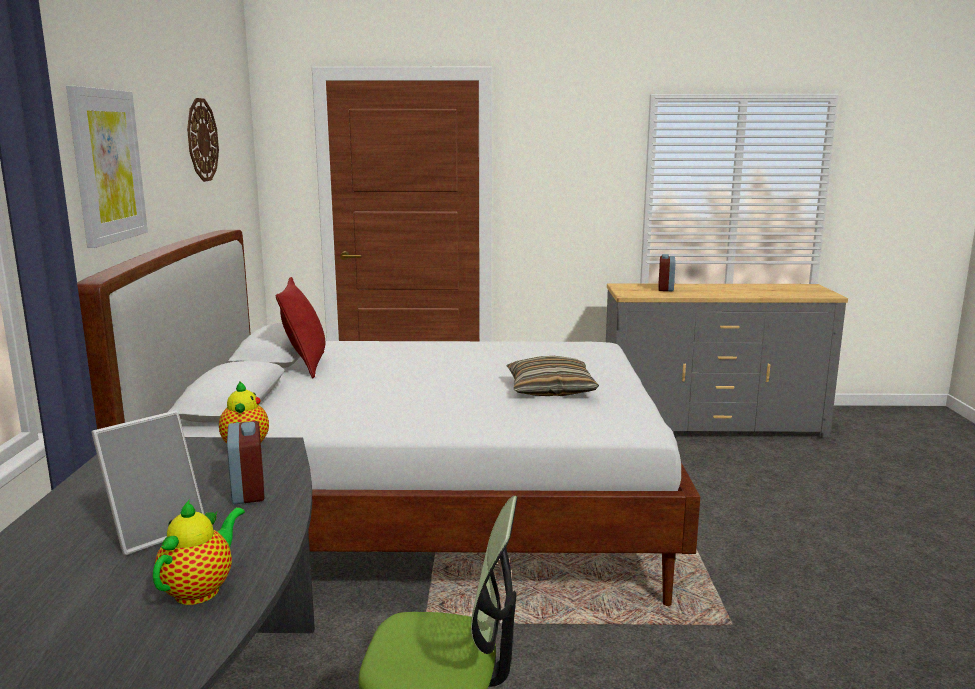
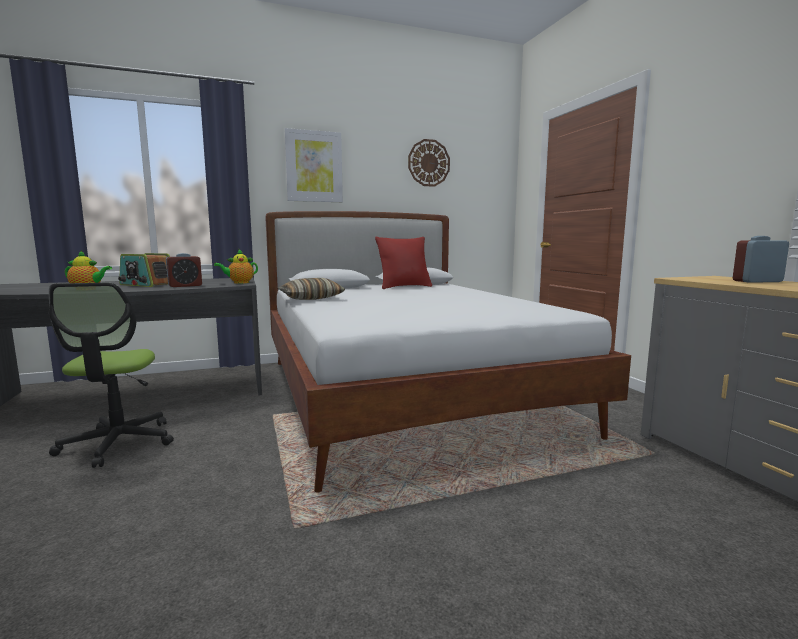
camera: 70 degrees right, 5 degrees down
picture frame [91,410,204,556] -> radio [118,253,170,287]
pillow [507,356,599,396] -> pillow moved to [278,278,345,300]

